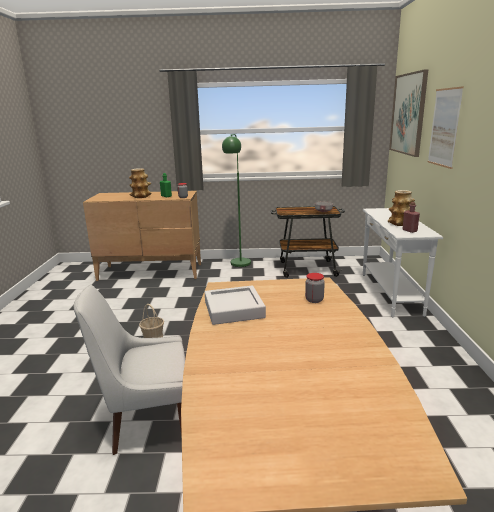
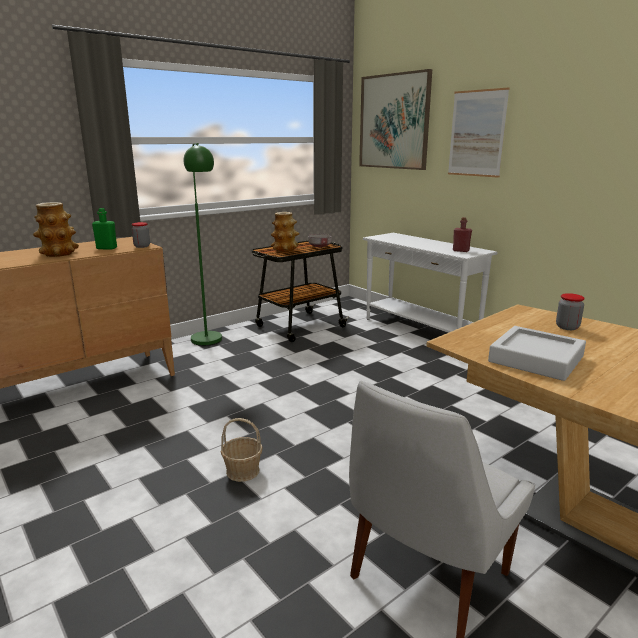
camera: 40 degrees left, 0 degrees up
vase [388,190,415,226] -> vase moved to [271,212,300,252]

